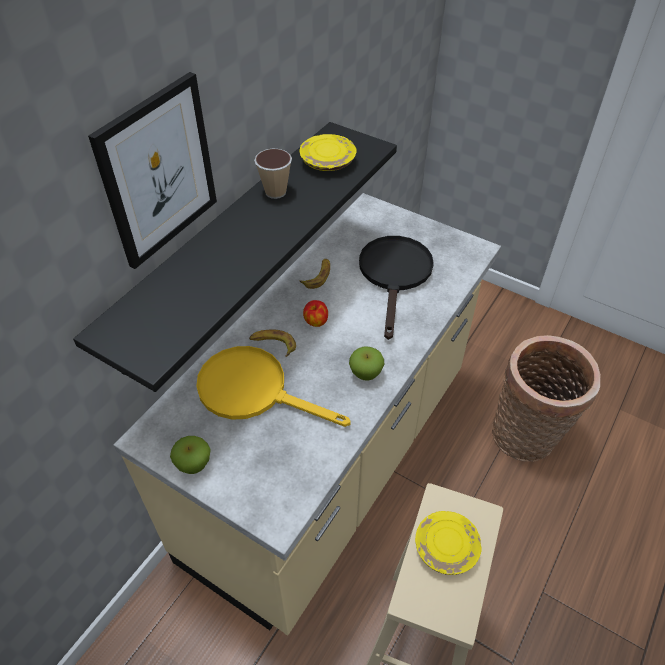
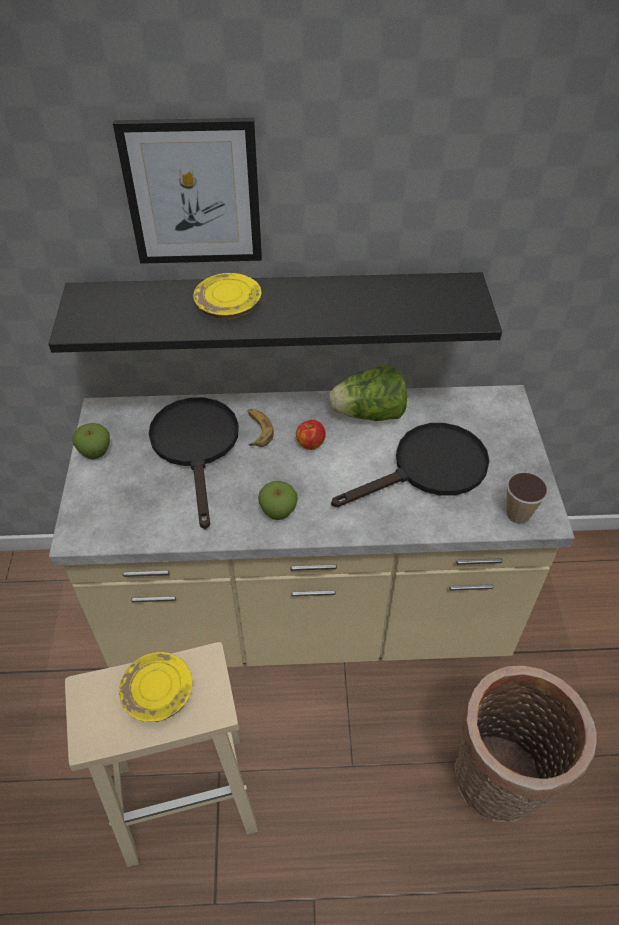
camera: 55 degrees right, 0 degrees up
yellow frying pan [196,346,351,427] -> black frying pan [149,397,239,529]
cup [254,149,292,199] -> cup moved to [507,472,549,524]
banana [299,259,330,289] -> lettuce [329,365,407,421]
yellow plate [300,134,357,171] -> yellow plate moved to [193,273,262,319]

